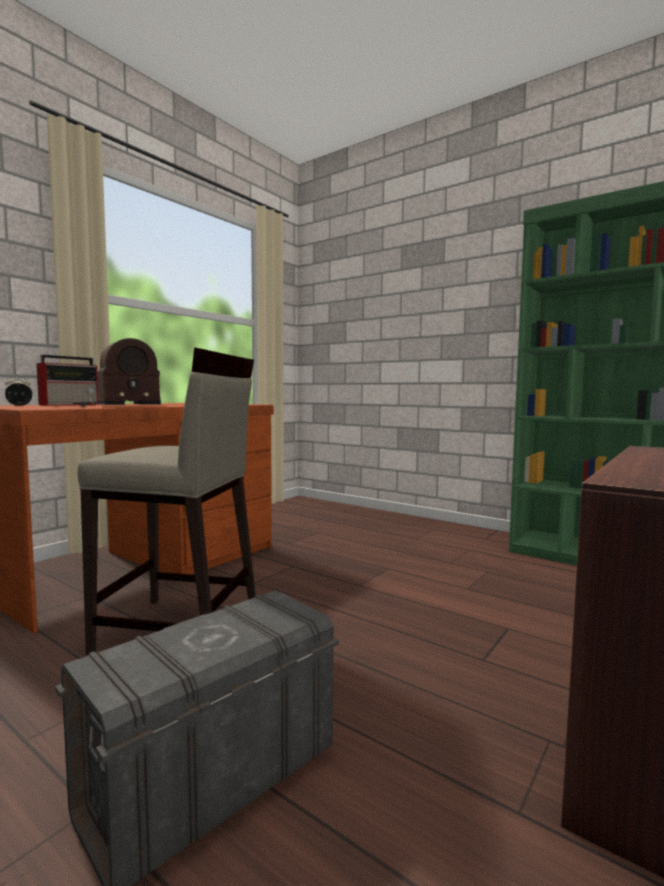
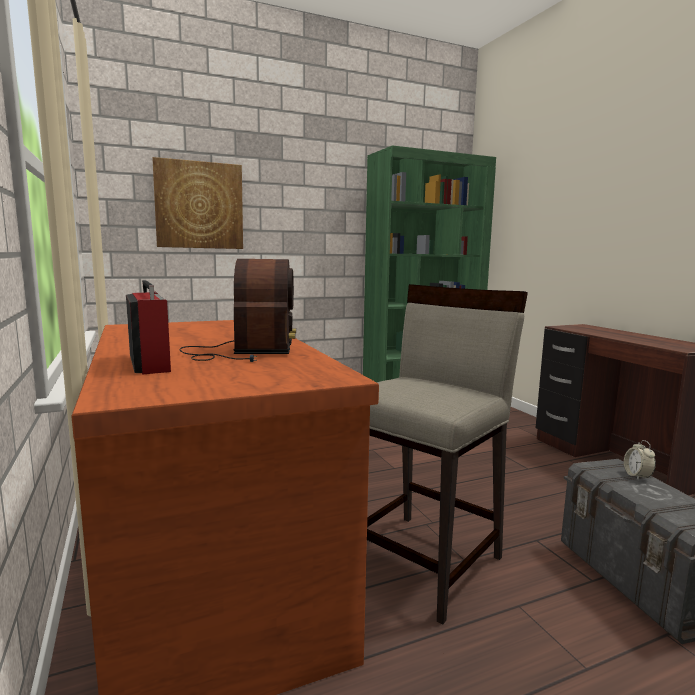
camera: 60 degrees left, 5 degrees up
alarm clock [5,374,33,406] -> alarm clock moved to [624,440,656,481]
none -> picture [152,157,243,249]

